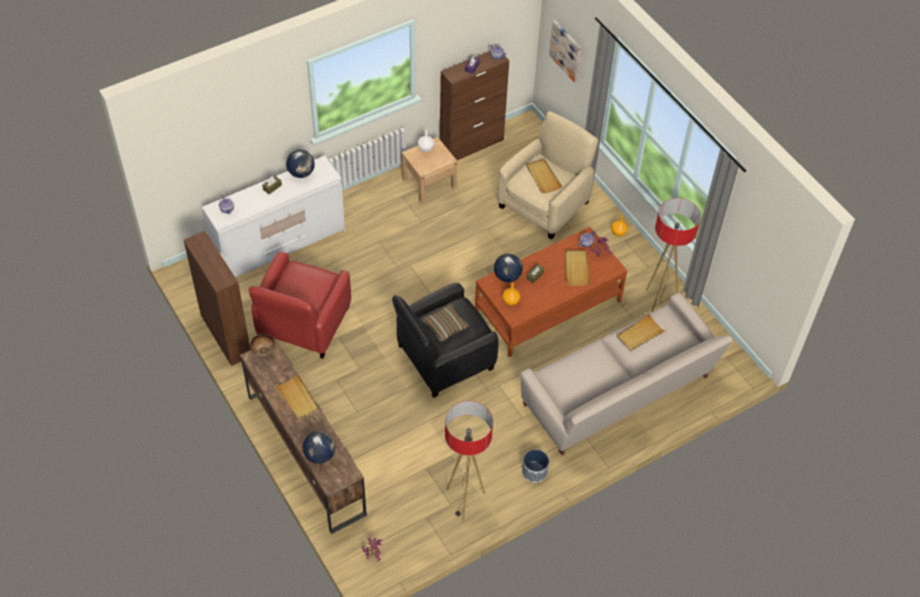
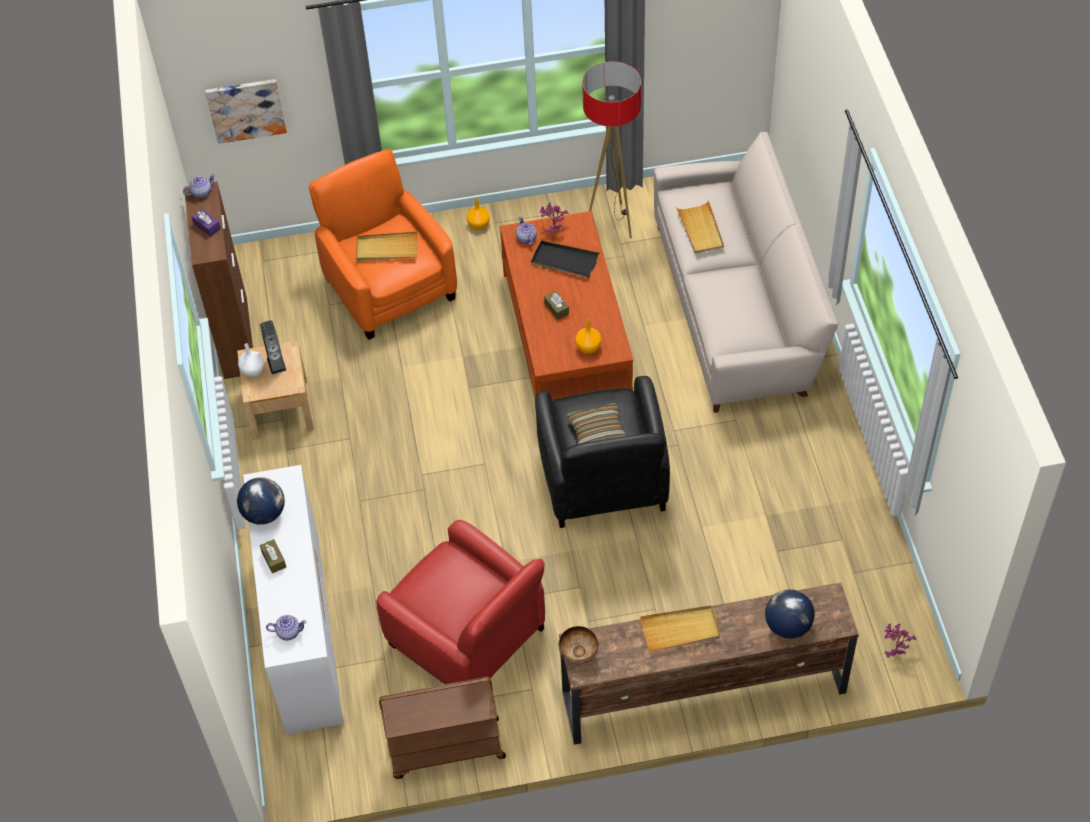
camera: 65 degrees left, 0 degrees up
brown cabinet [184,231,251,366] -> brown cart [379,676,506,779]
floor lamp [445,401,493,521] -> none
globe [494,254,523,282] -> none
beige armchair [497,111,598,240] -> orange armchair [309,149,457,340]
planter [522,450,549,483] -> none
beige tray [565,250,591,286] -> black tray [531,240,600,278]
none -> speaker [260,320,286,374]

